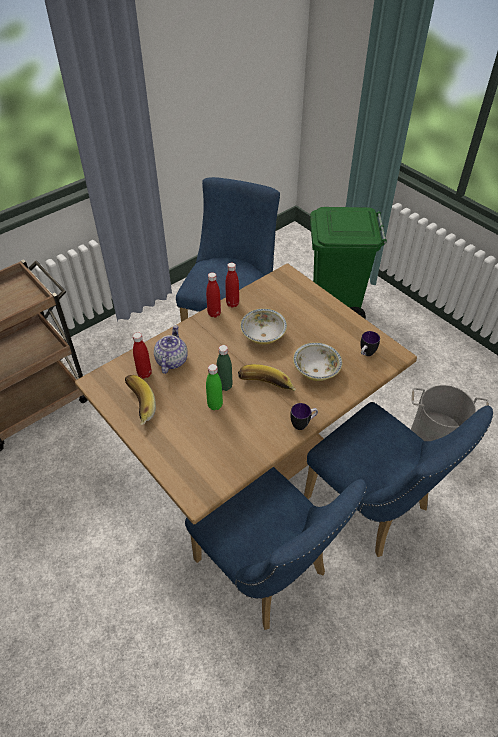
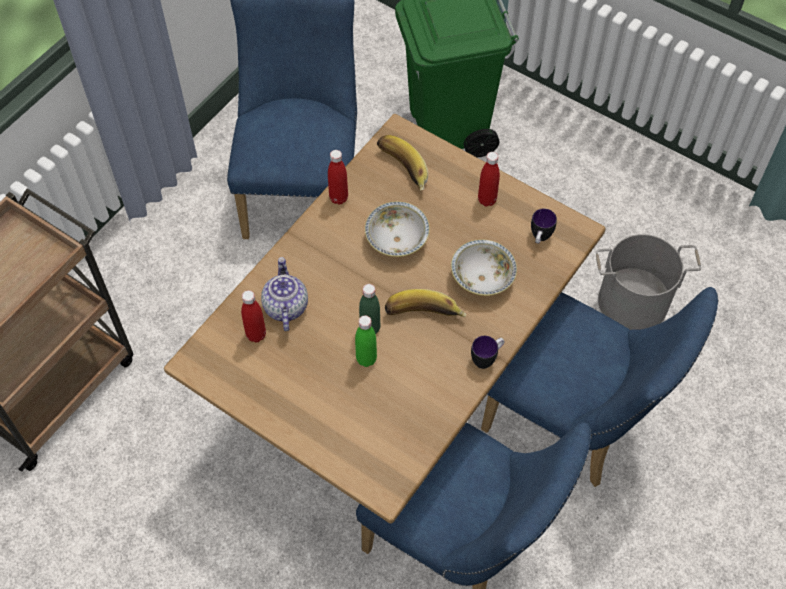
camera: 15 degrees left, 10 degrees up
banana [125,375,156,425] -> banana moved to [377,135,428,191]
red bottle [206,272,221,318] -> red bottle moved to [478,152,500,206]

